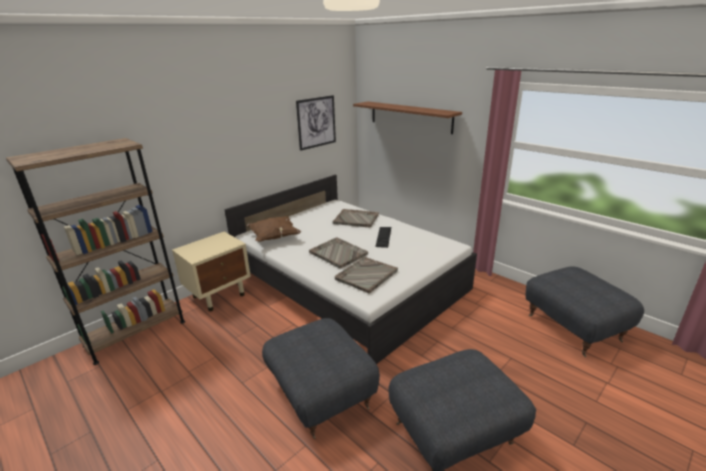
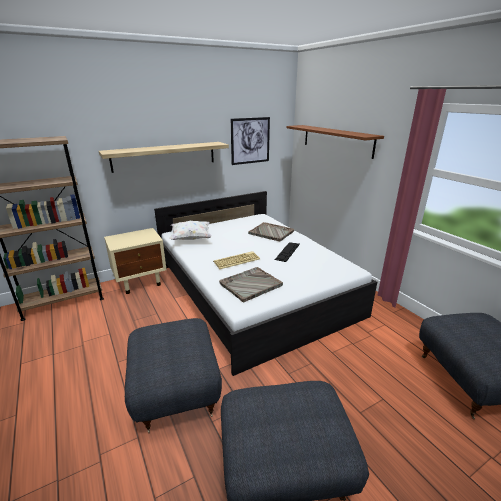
camera: 15 degrees right, 0 degrees up
brown pillow [247,216,301,242] -> white pillow [169,221,212,240]
grey tray [309,237,368,268] -> keyboard [213,251,260,269]
none -> shelf [99,142,229,173]

